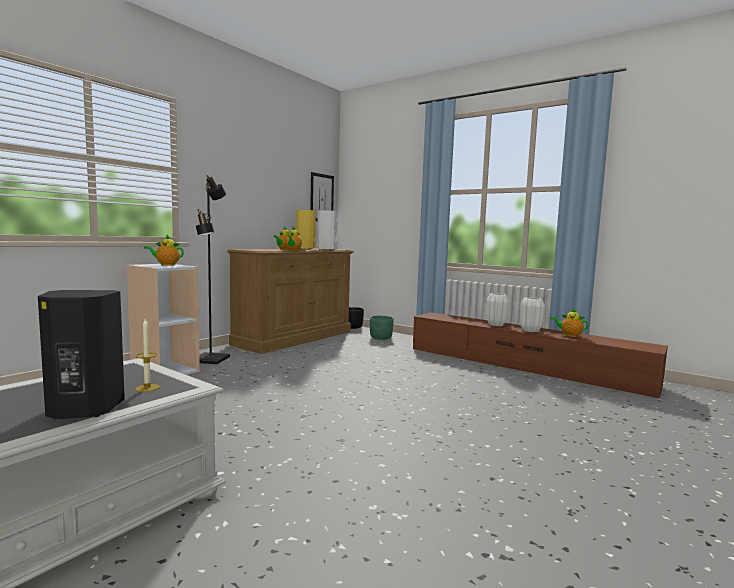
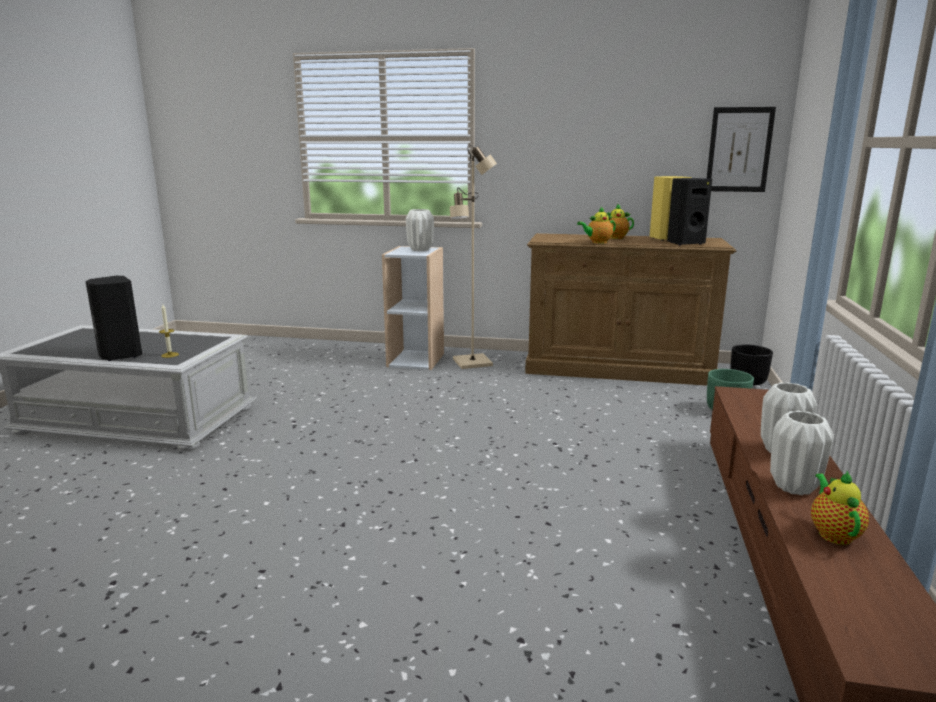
camera: 65 degrees right, 10 degrees up
teapot [144,235,184,266] -> white vase [406,209,434,251]
black floor lamp [196,174,230,364] -> beige floor lamp [450,144,497,369]
white speaker [317,210,338,250] -> black speaker [667,178,712,246]

